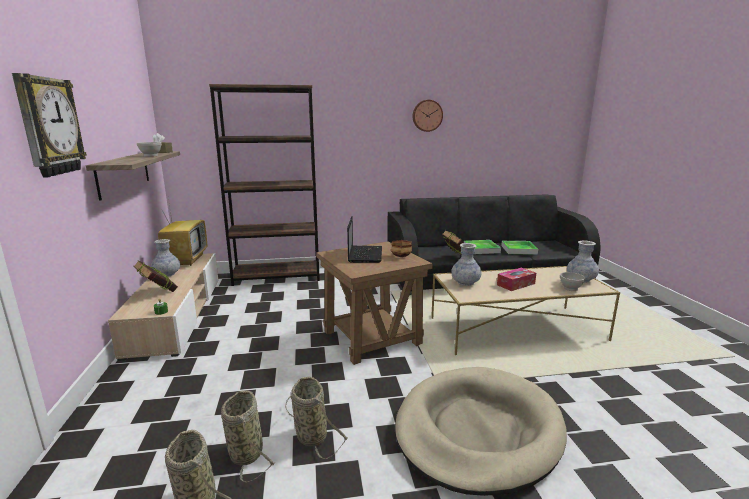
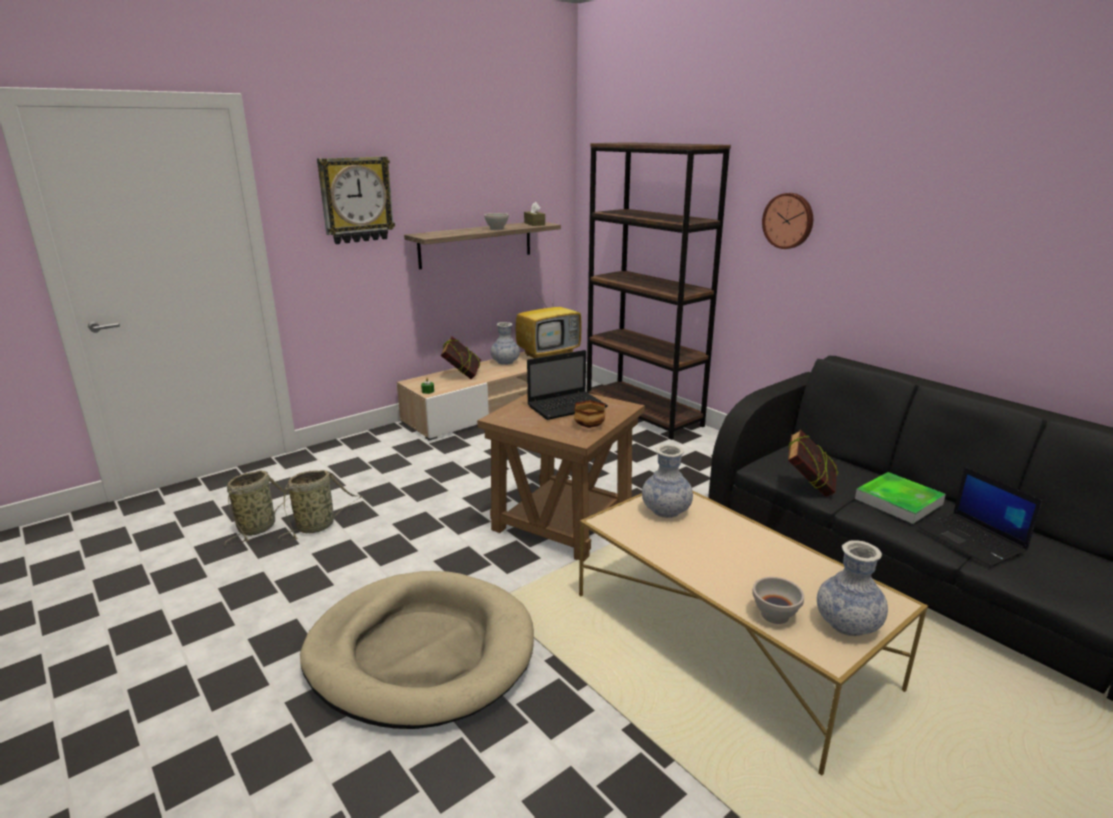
camera: 60 degrees right, 5 degrees up
basket [285,377,348,459] -> none
wall clock [413,100,443,132] -> wall clock moved to [762,193,813,249]
tissue box [497,268,536,291] -> none
tray [501,241,538,255] -> laptop [918,467,1042,567]

